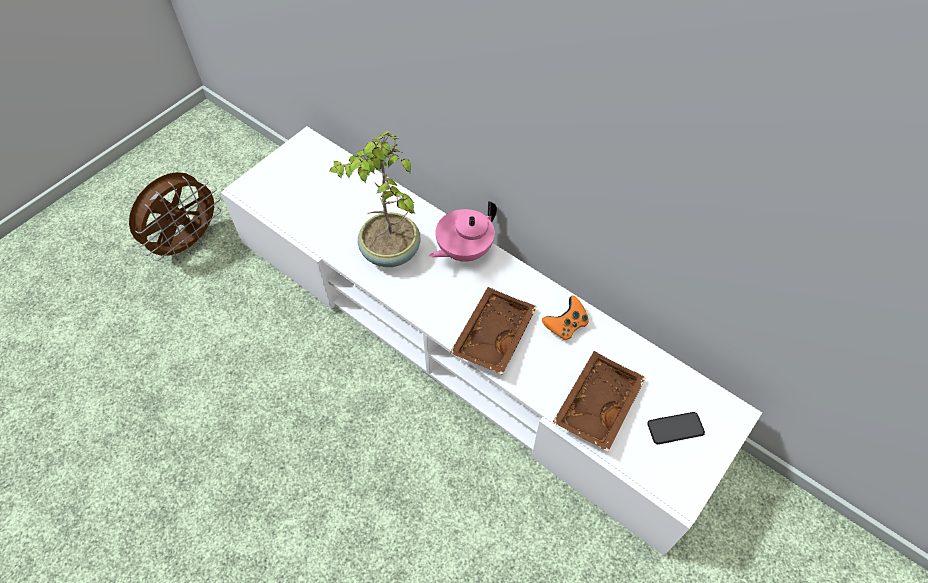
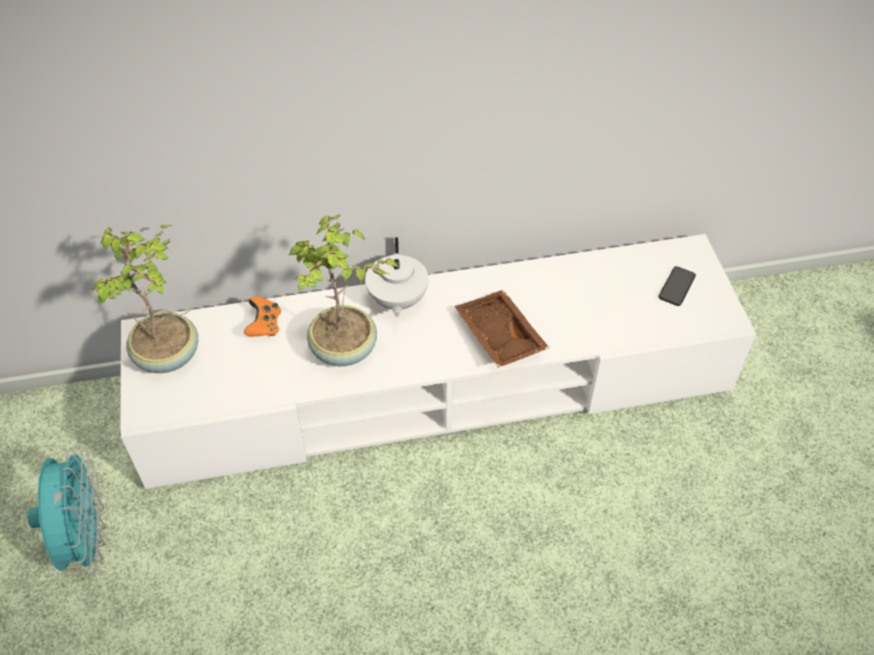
camera: 50 degrees left, 5 degrees down
brown fan [129,172,221,261] -> turquoise fan [27,446,106,575]
pink teapot [429,201,497,262] -> white teapot [365,237,428,317]
orange game controller [542,296,589,340] -> orange game controller moved to [244,297,281,337]
brown tray [553,351,646,452] -> none
none -> potted plant [92,225,198,373]

